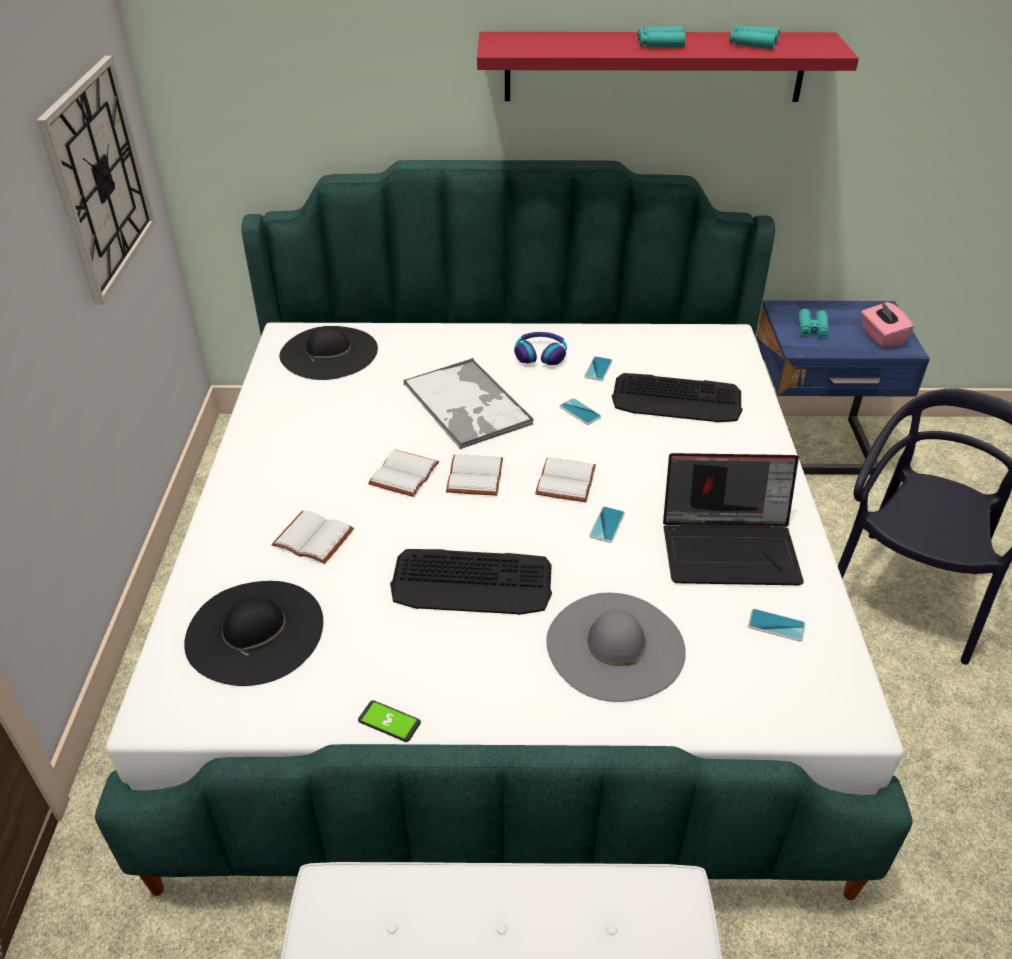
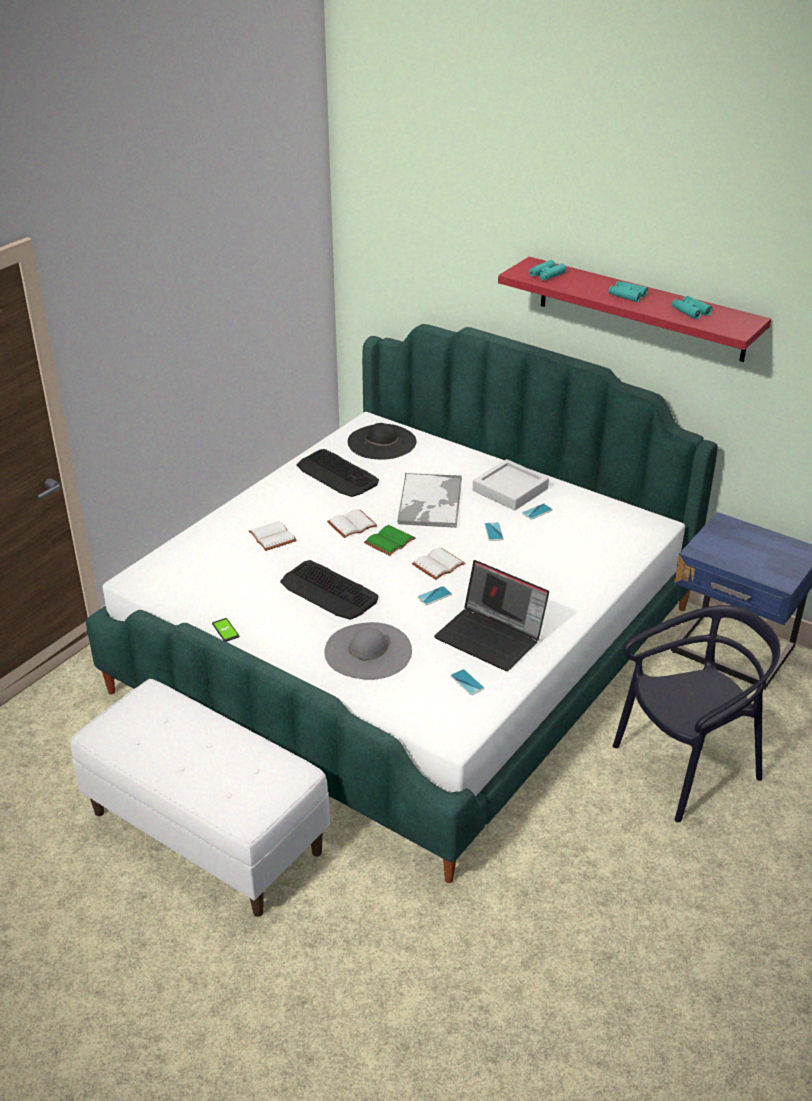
camera: 35 degrees right, 5 degrees down
wall clock [36,56,155,305] -> none
black hat [184,581,323,686] -> none
white book [446,455,503,496] -> green book [364,525,416,556]
headphones [514,332,567,365] -> grey tray [473,459,549,510]
keyboard [612,373,743,422] -> keyboard moved to [297,449,379,497]
turquoise binoculars [799,309,829,338] -> turquoise binoculars moved to [529,260,566,281]
pink tissue box [861,301,914,348] -> none

